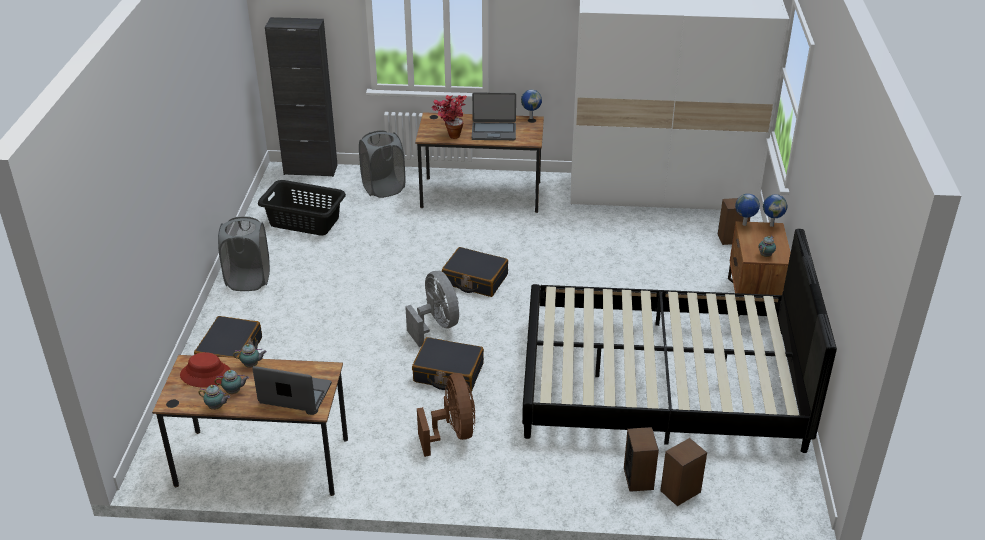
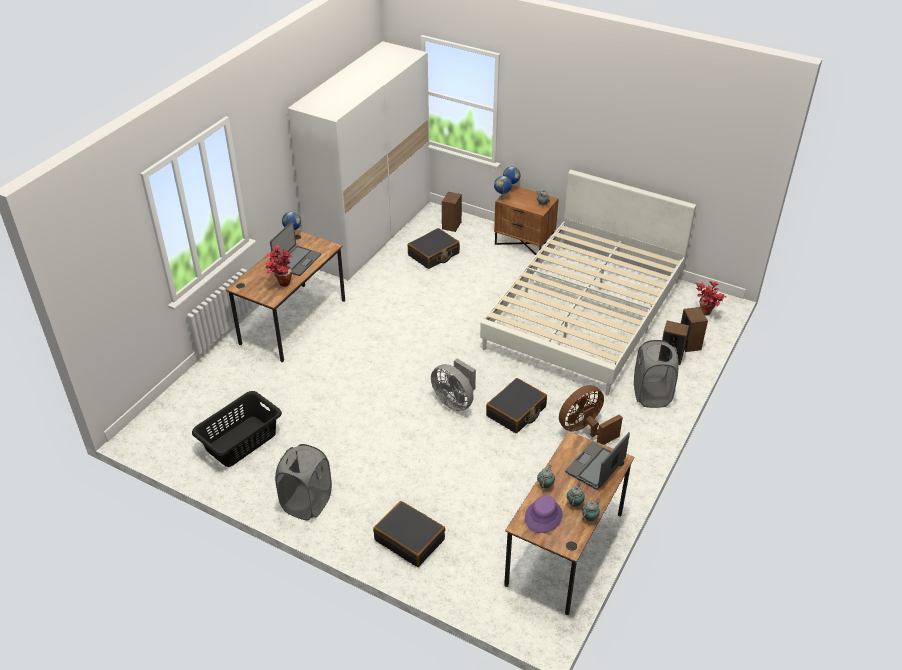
camera: 65 degrees left, 5 degrees up
red hat [180,352,231,387] -> purple hat [525,495,563,533]
black cabinet [265,17,338,177] -> none
grey laundry basket [359,130,405,198] -> grey laundry basket moved to [634,340,679,408]
grey fan [405,271,459,347] -> grey fan turned 135 degrees counterclockwise [431,358,476,411]
brown fan [417,373,475,457] -> brown fan turned 45 degrees counterclockwise [559,385,623,445]
black suitcase [442,247,508,297] -> black suitcase moved to [407,228,460,269]
black bed [522,229,837,453] -> white bed [480,170,696,395]
none -> potted plant [696,281,727,316]

